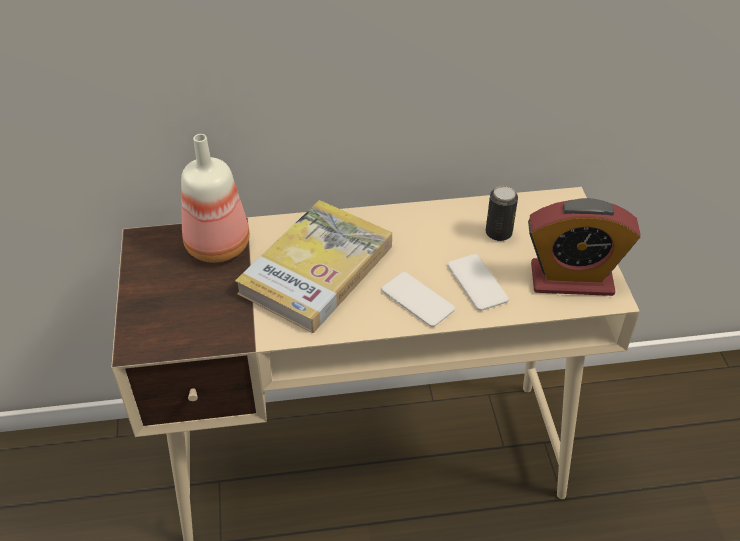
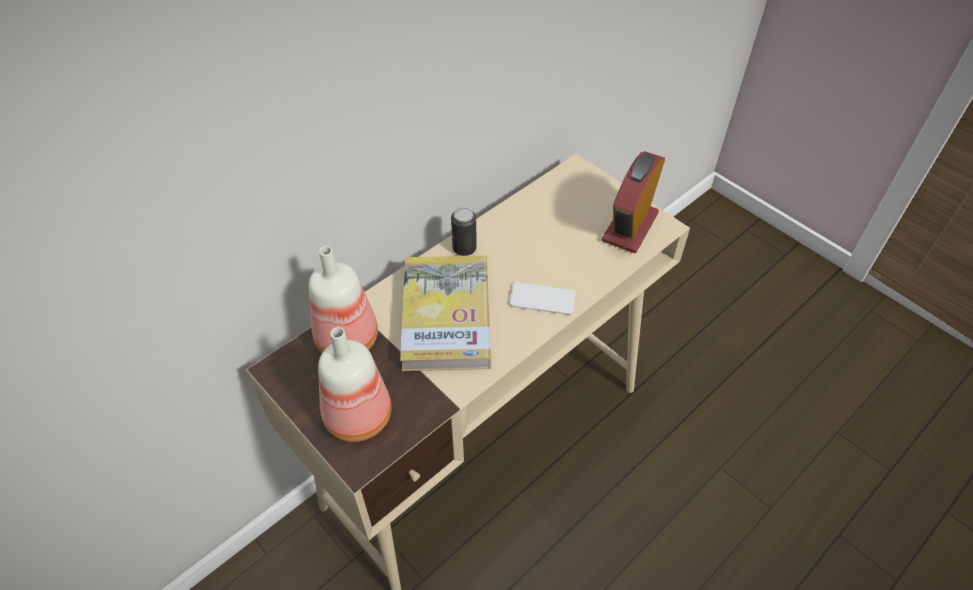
camera: 35 degrees left, 5 degrees up
phone [448,254,509,311] -> none
can [486,186,518,241] -> can moved to [451,208,477,256]
alarm clock [528,198,641,296] -> alarm clock turned 150 degrees clockwise [602,151,665,253]
none -> bottle [318,327,391,442]

